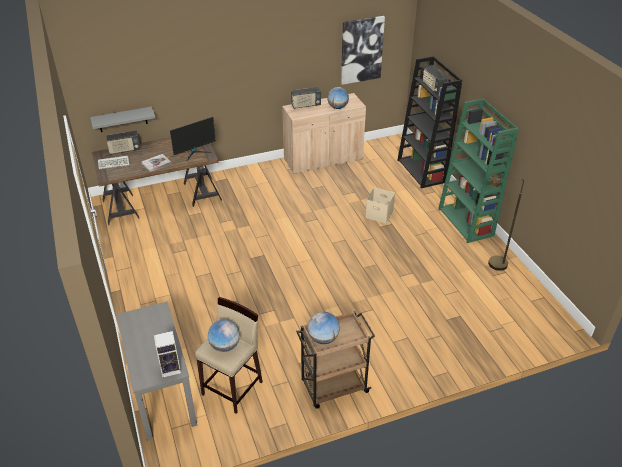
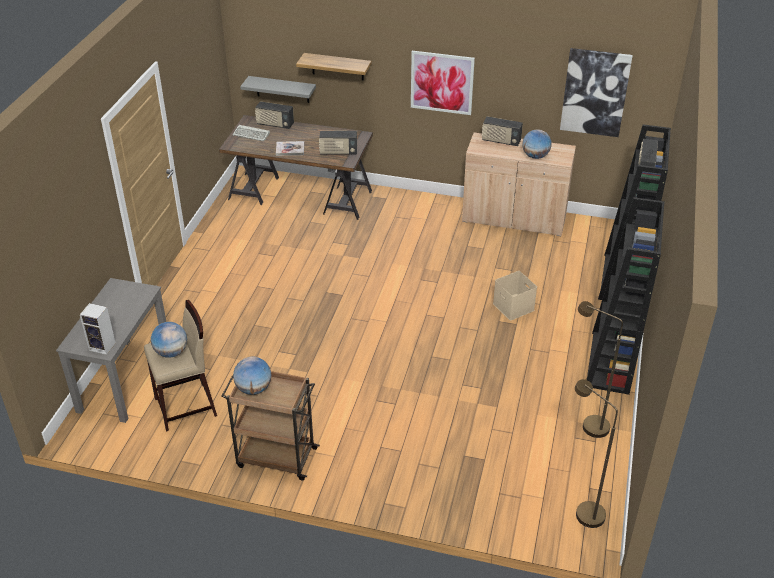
camera: 35 degrees right, 0 degrees up
monitor [170,117,216,161] -> radio [319,131,357,155]
green bookcase [438,98,519,243] -> black bookcase [586,197,665,395]
none -> shelf [296,53,371,81]
none -> picture [411,51,475,115]
none -> brown floor lamp [575,379,618,528]

